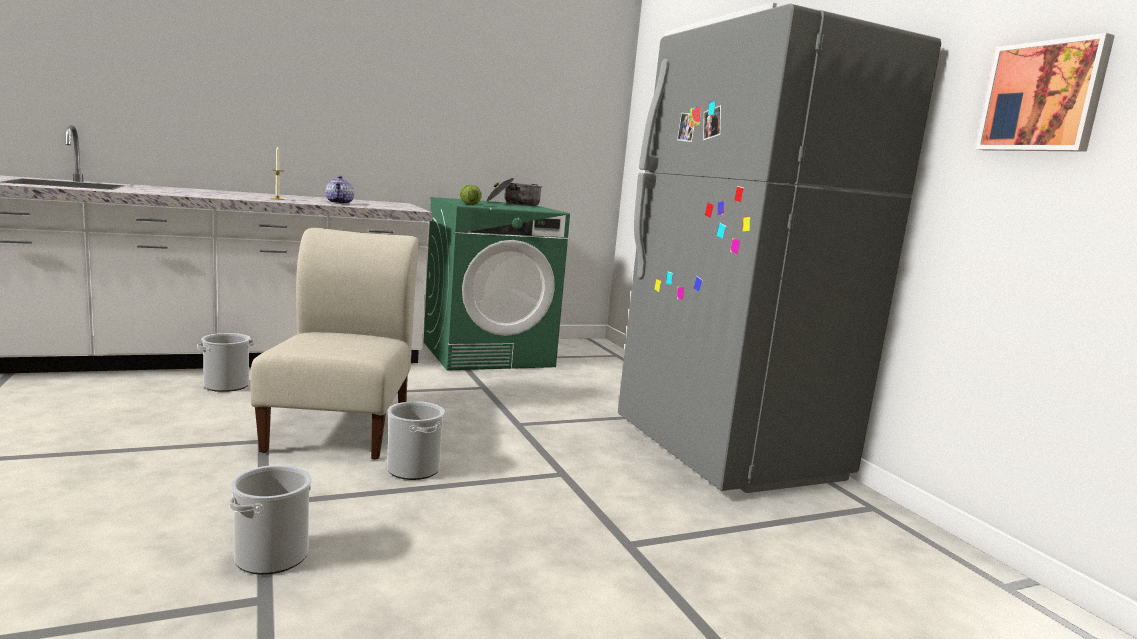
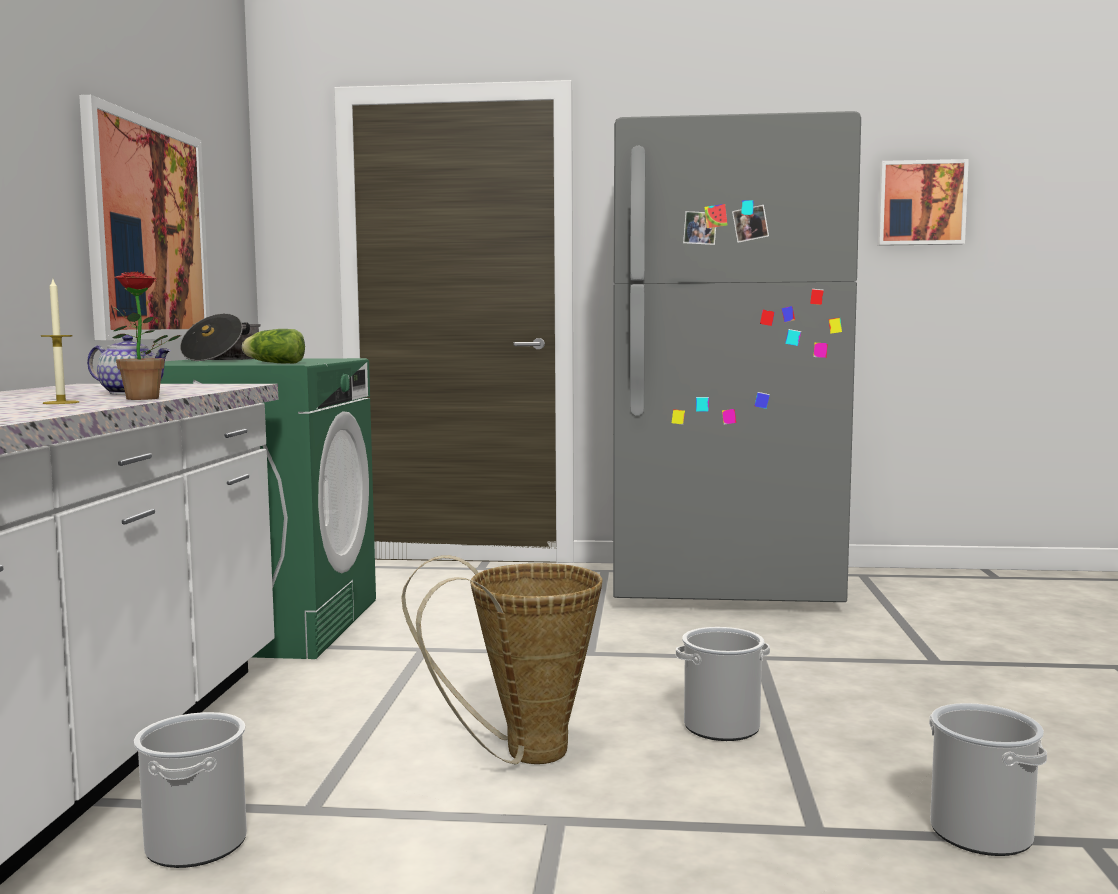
camera: 60 degrees left, 5 degrees down
beige chair [251,228,419,460] -> basket [401,555,603,765]
none -> picture [79,95,210,340]
none -> potted plant [112,271,181,400]

